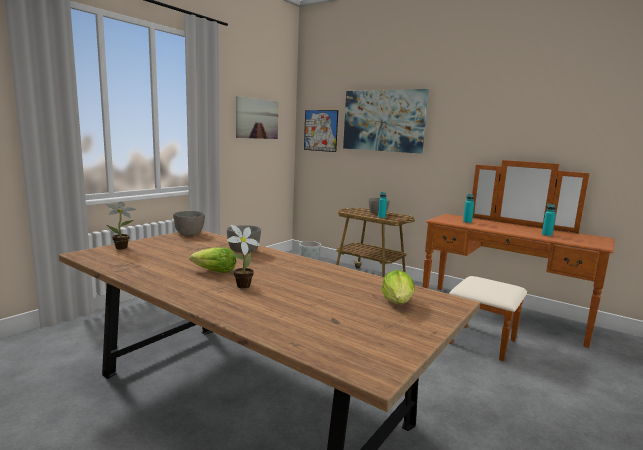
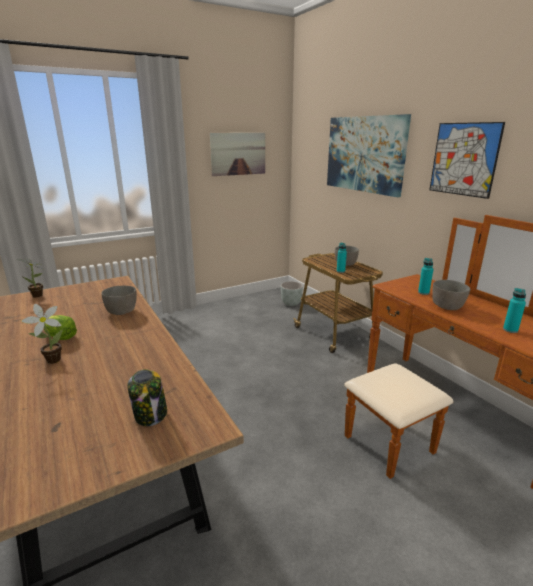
camera: 25 degrees right, 10 degrees up
grey bowl [173,211,205,235] -> grey bowl moved to [432,280,470,310]
picture [304,110,338,152] -> picture moved to [430,122,505,199]
lettuce [382,270,415,304] -> jar [127,369,167,426]

